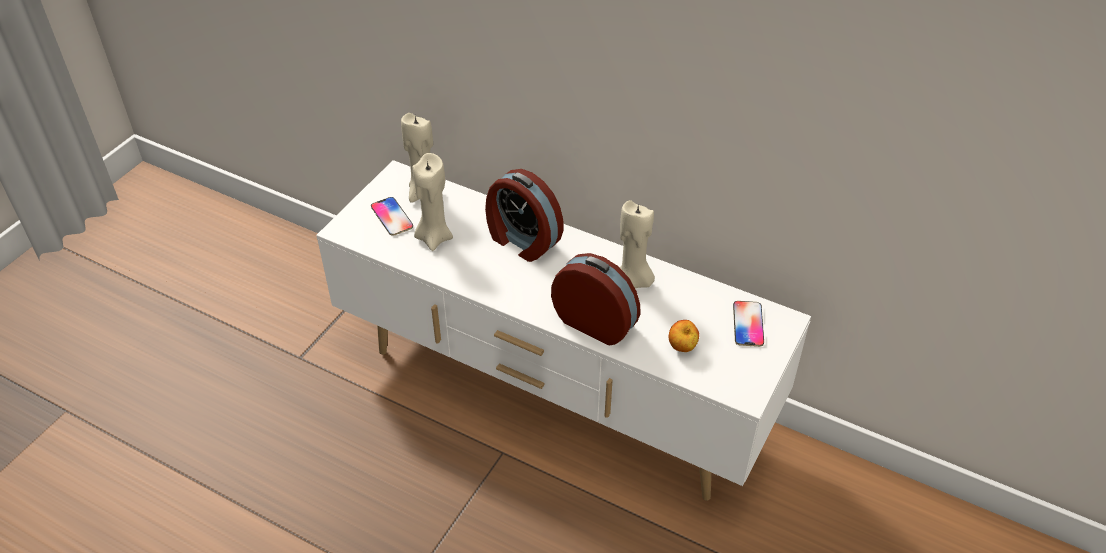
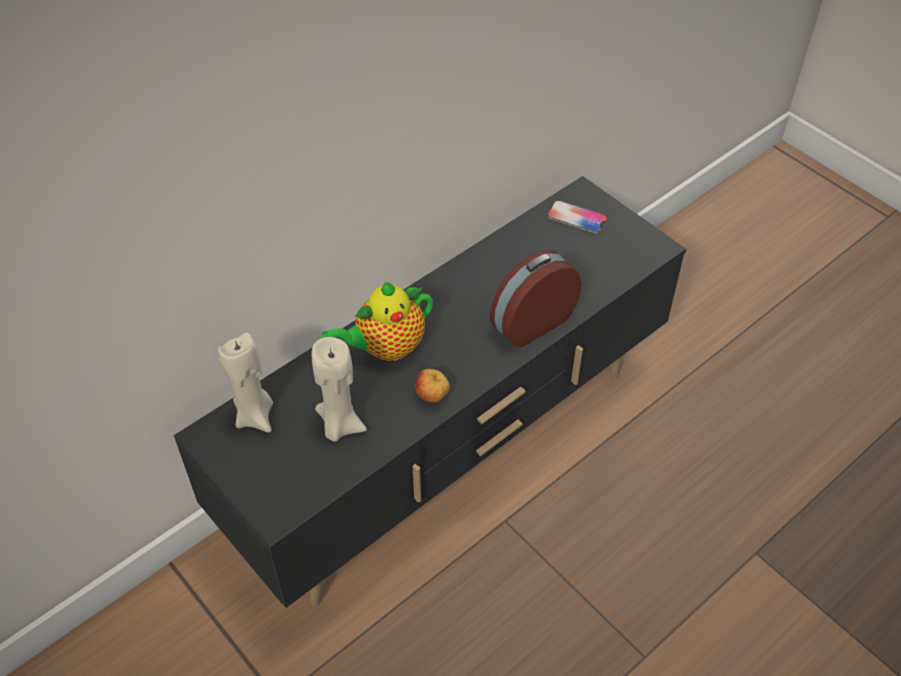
camera: 70 degrees left, 5 degrees up
white tv stand [316,160,811,501] -> black tv stand [174,176,686,608]
phone [371,197,413,236] -> none
alarm clock [485,169,564,262] -> teapot [322,282,433,361]
beige candle [620,200,655,288] -> none
apple [669,320,699,352] -> apple moved to [415,369,450,403]

